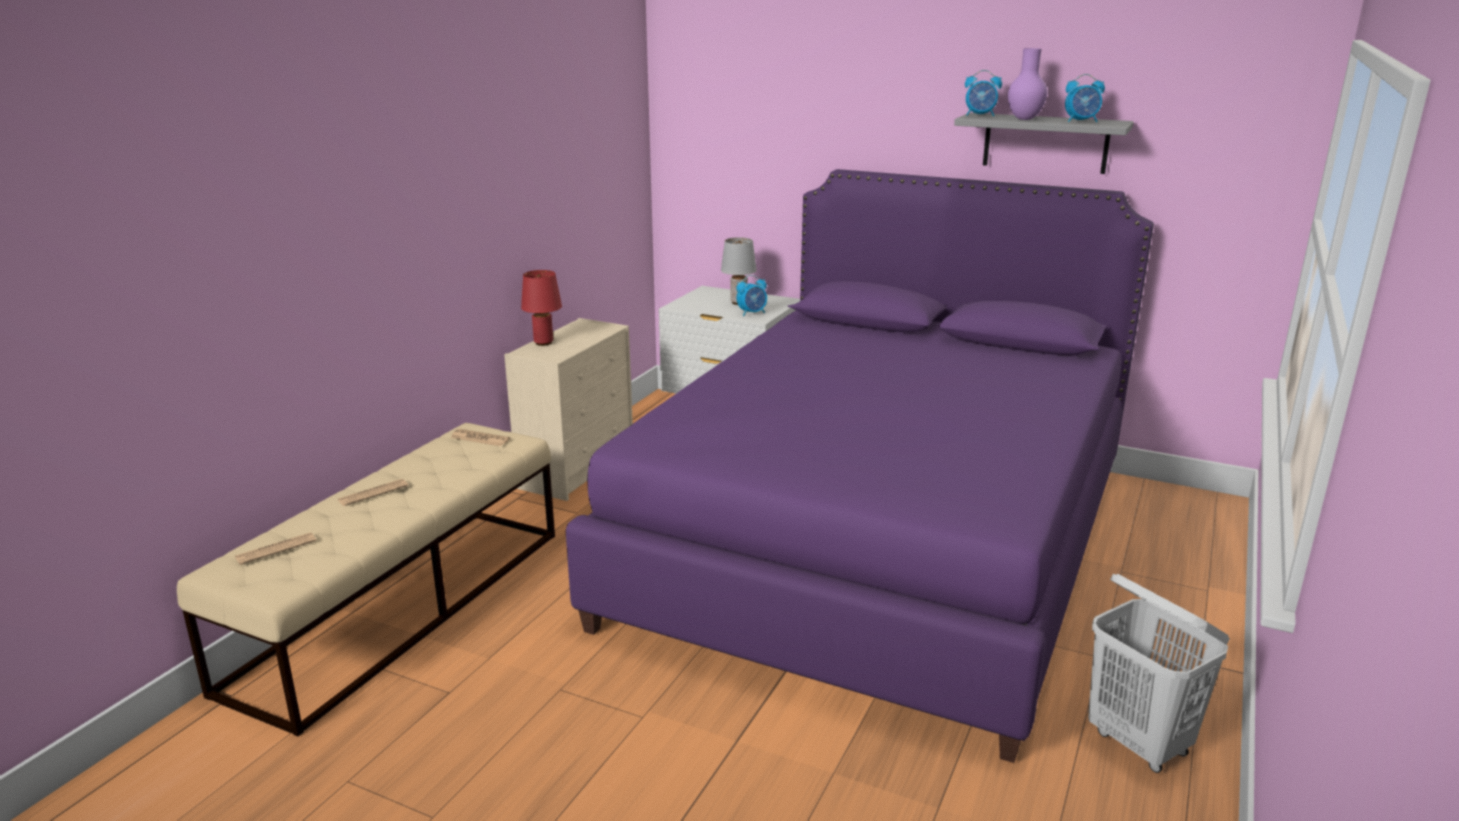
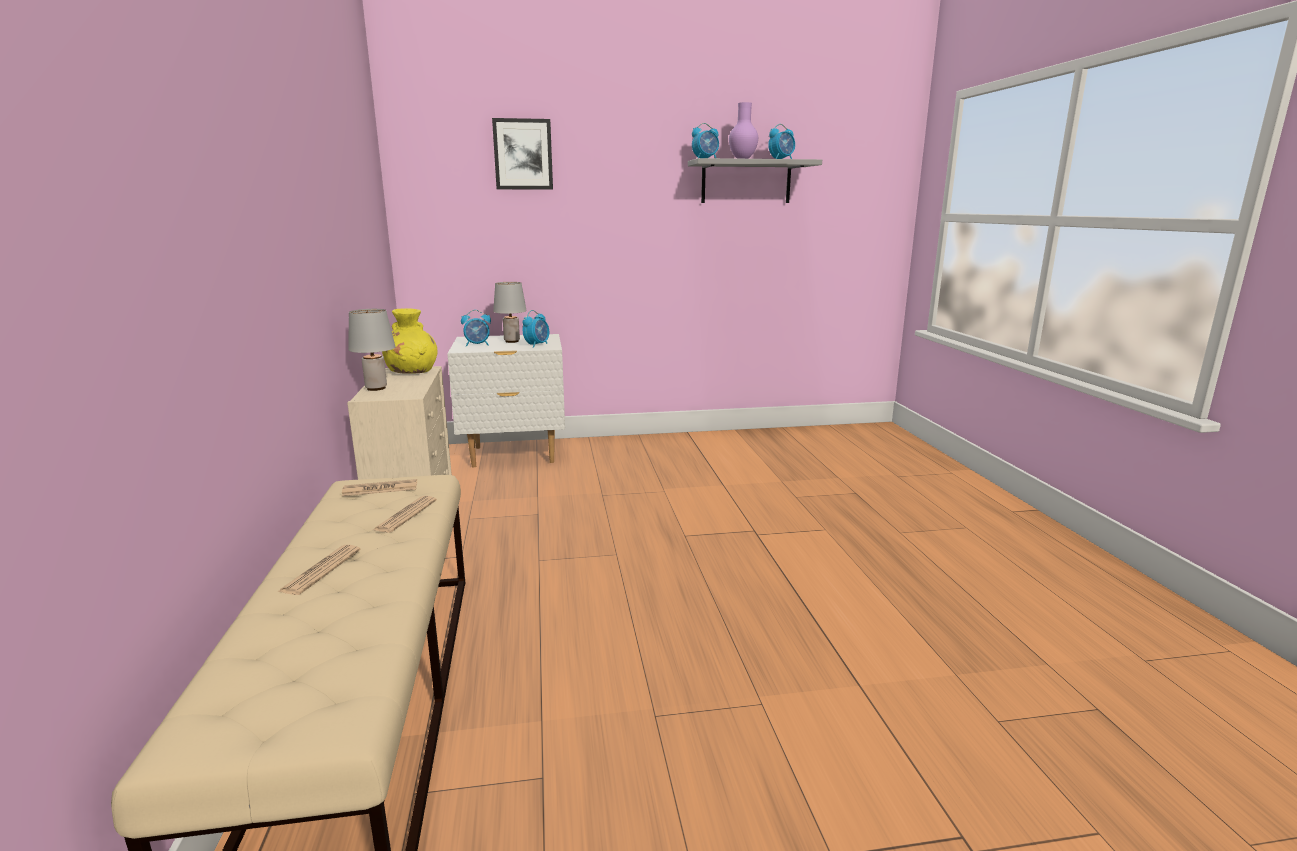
camera: 35 degrees left, 5 degrees down
newspaper [235,533,316,565] -> newspaper moved to [373,496,437,533]
red table lamp [521,270,562,346] -> grey table lamp [349,309,395,391]
purple bed [566,169,1154,763] -> none
white laundry basket [1088,574,1230,773] -> none
none -> yellow vase [382,309,438,374]
none -> alarm clock [461,310,491,347]
none -> picture [492,118,553,190]

